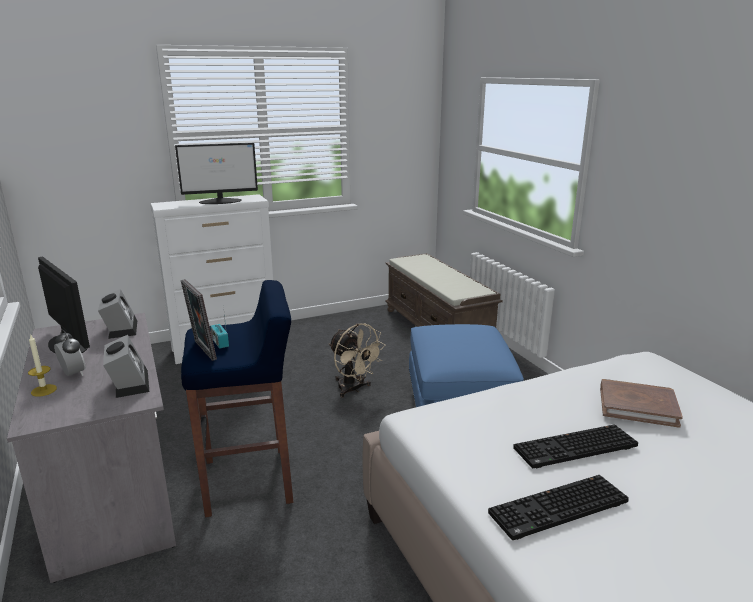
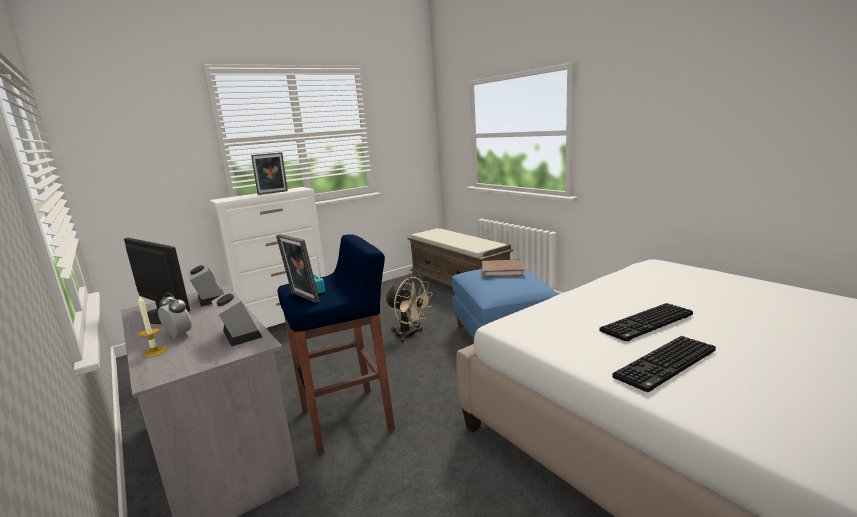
camera: 10 degrees left, 5 degrees down
monitor [175,143,258,204] -> picture frame [251,152,288,195]
brown book [600,379,683,428] -> brown book moved to [482,260,525,277]

